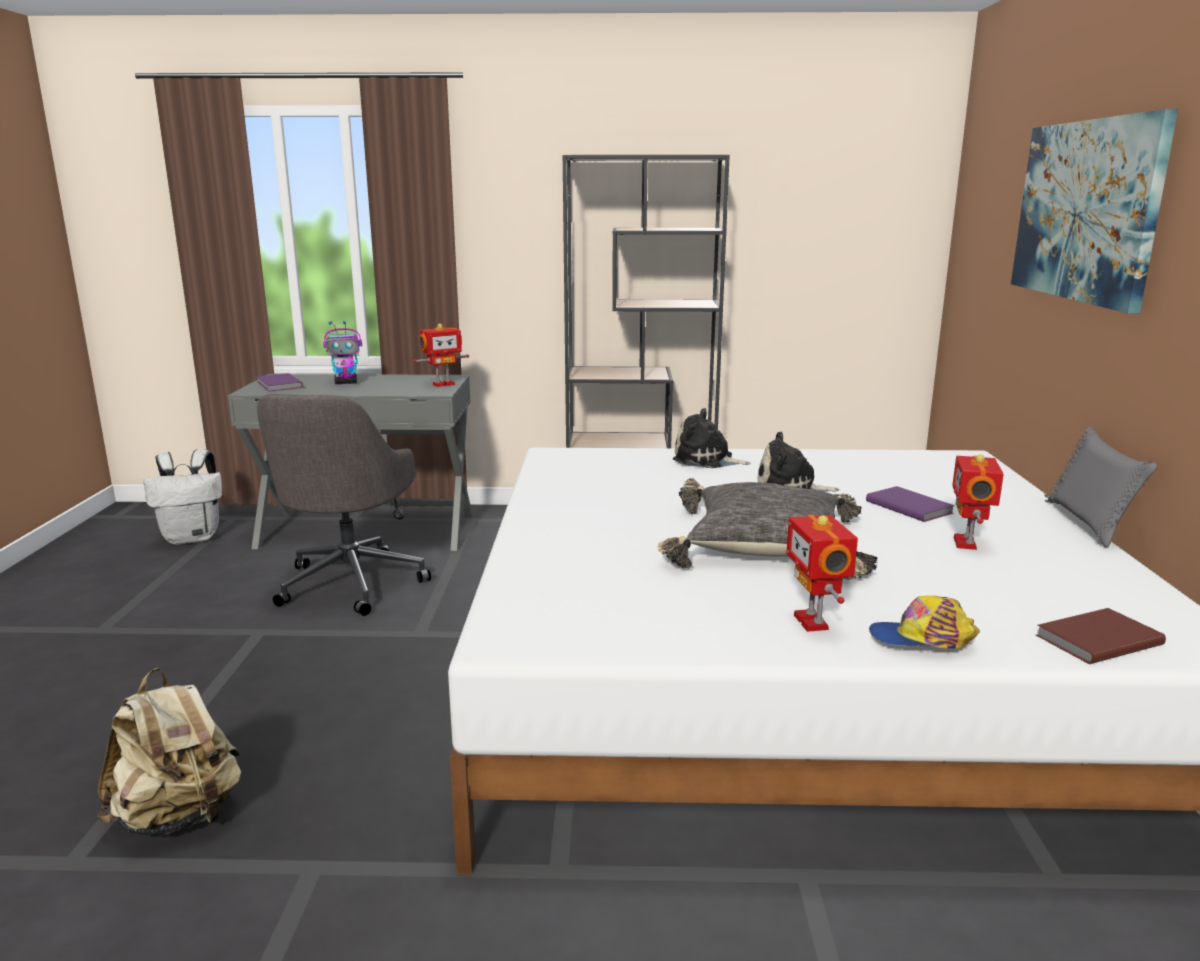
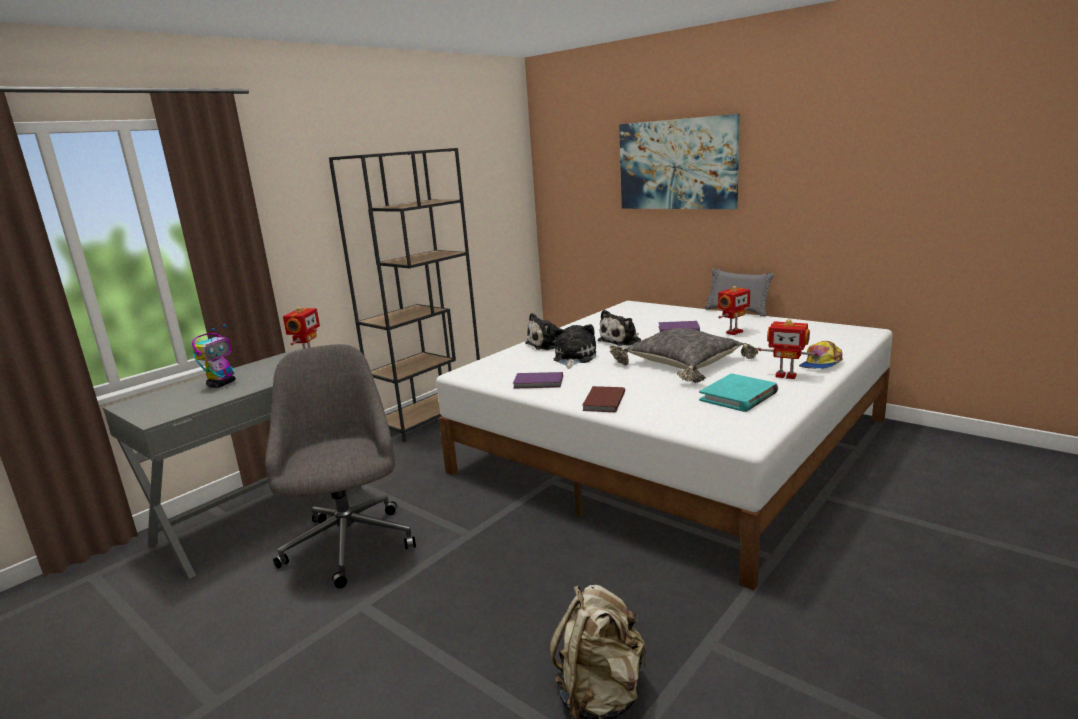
camera: 50 degrees left, 0 degrees up
white backpack [143,449,222,545] -> none
purple book [256,373,303,392] -> purple book moved to [513,372,563,389]
grey office chair [257,394,431,616] -> grey office chair turned 150 degrees counterclockwise [265,344,416,588]
toy robot [952,454,1004,550] -> toy robot turned 90 degrees counterclockwise [718,286,750,335]
brown book [1036,608,1166,664] -> brown book moved to [583,386,625,412]
none -> plush toy [554,324,596,369]
none -> turquoise book [699,373,778,412]

